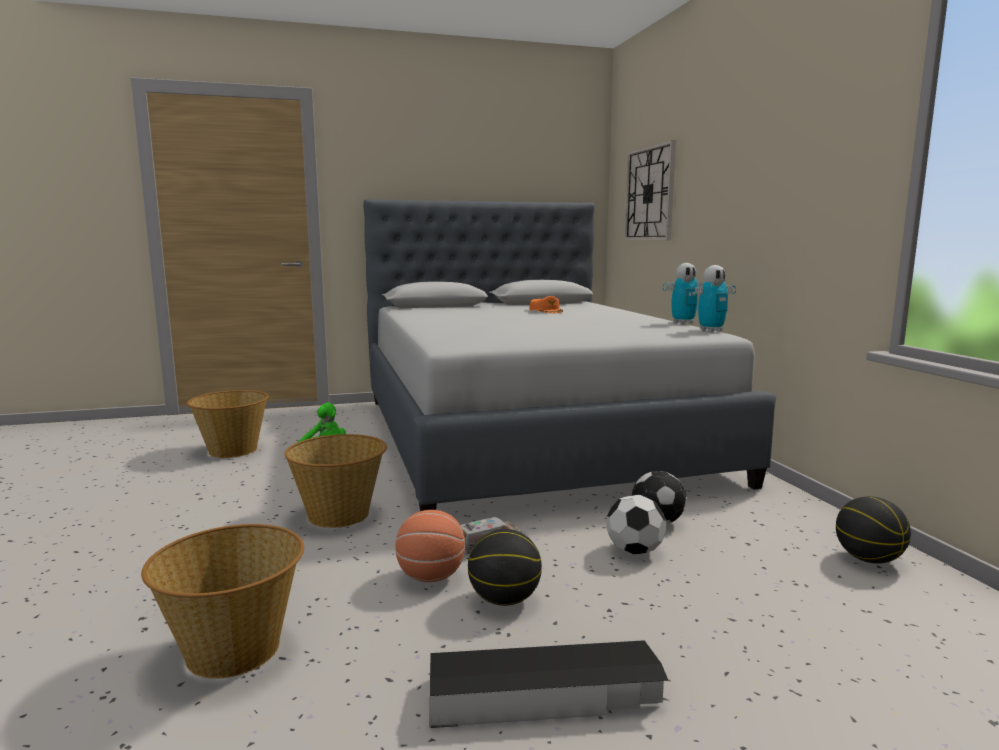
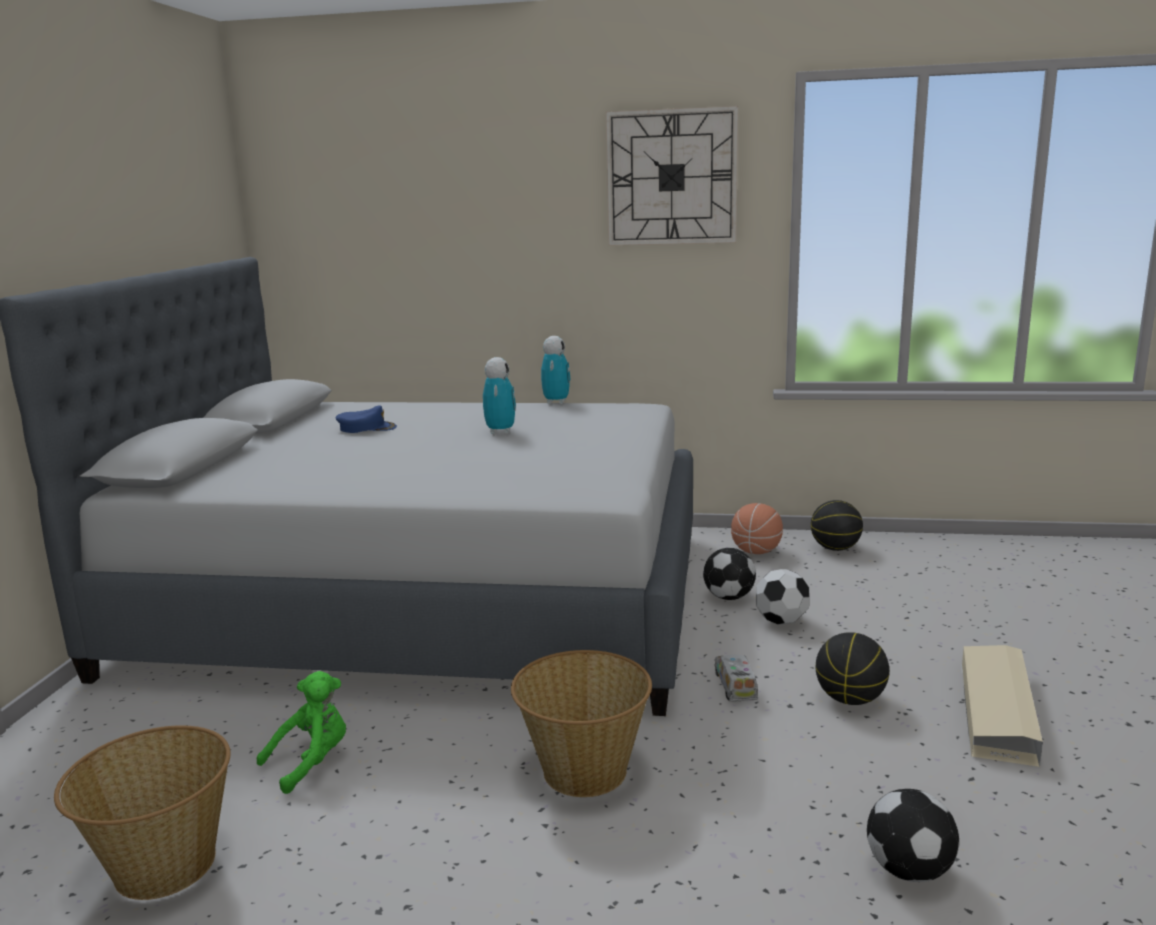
camera: 65 degrees left, 5 degrees up
basket [141,524,304,679] -> football [867,789,959,882]
basketball [395,510,465,582] -> basketball moved to [731,503,783,554]
black storage box [429,640,668,728] -> beige storage box [961,645,1043,767]
orange cap [529,296,563,313] -> blue cap [335,405,397,433]
wall clock [624,140,676,240] -> wall clock moved to [606,106,738,246]
toy robot [691,265,736,332] -> toy robot moved to [483,357,516,434]

